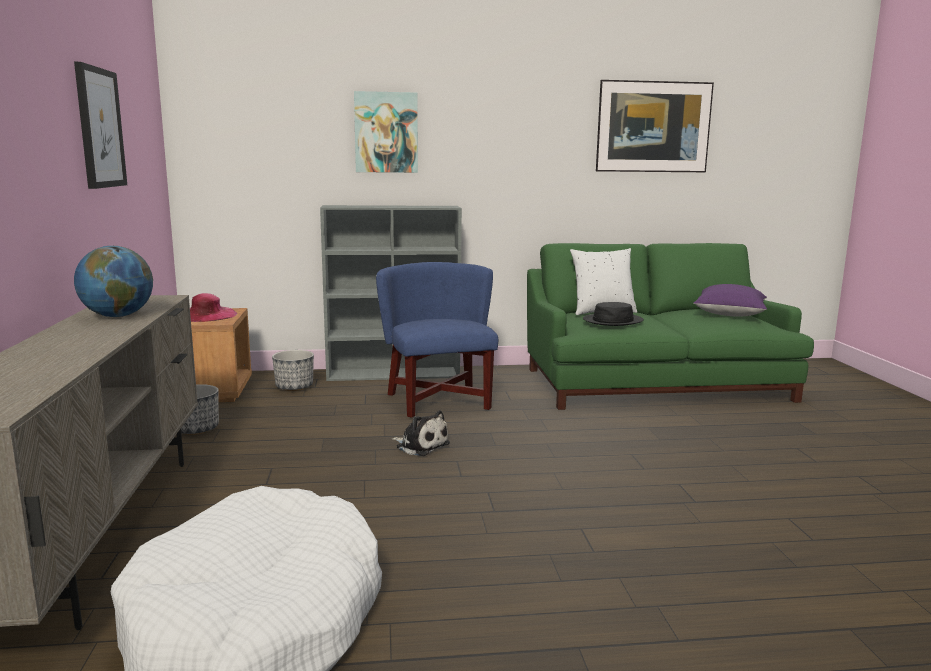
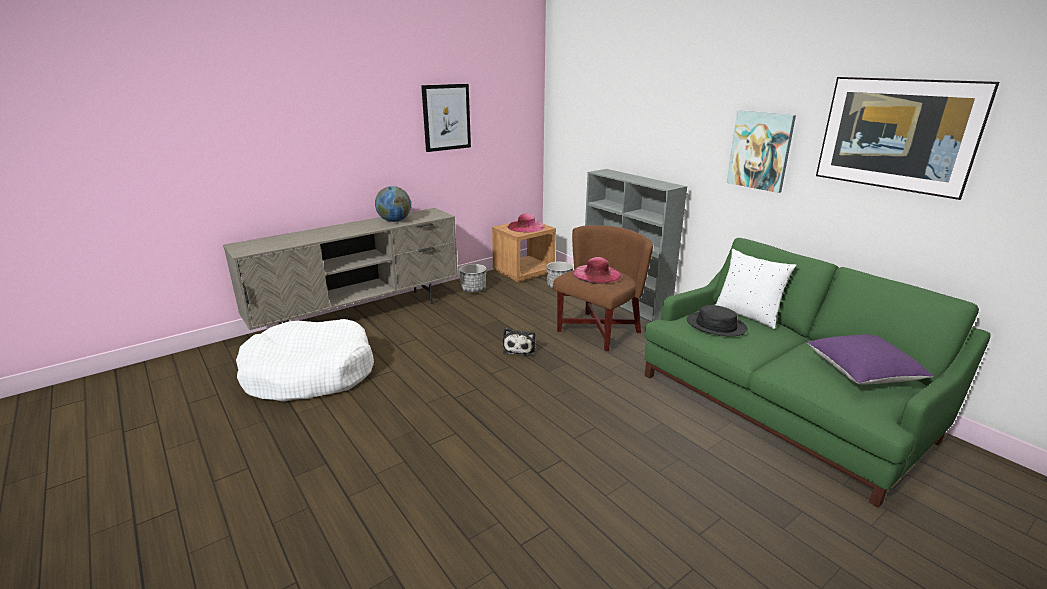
camera: 60 degrees right, 10 degrees up
picture [354,91,418,173] -> picture moved to [727,111,796,193]
blue armchair [376,262,498,418] -> brown armchair [553,225,653,351]
none -> pink hat [573,257,621,284]

